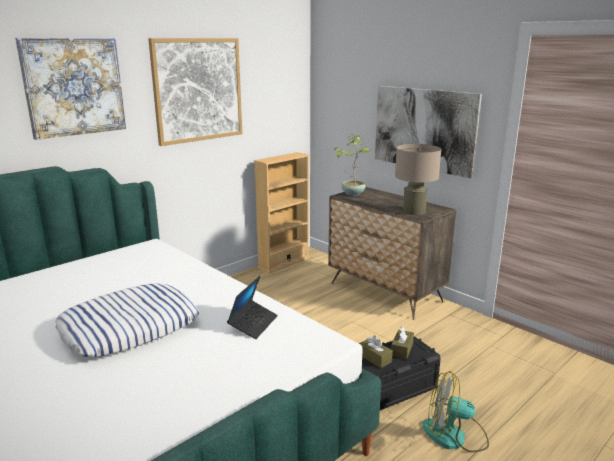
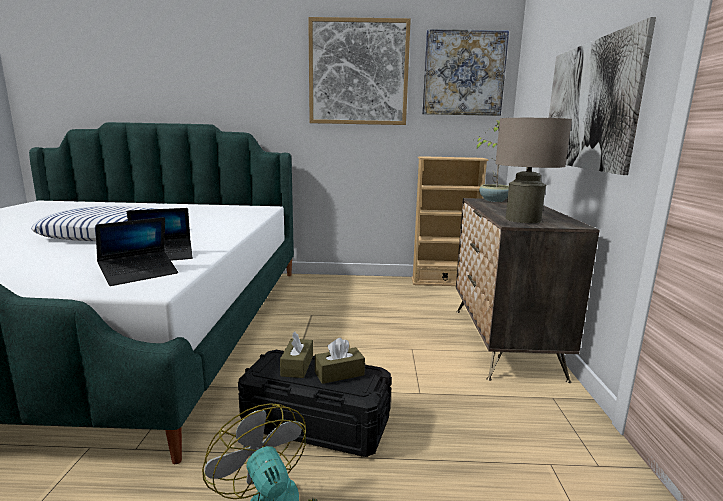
camera: 45 degrees right, 5 degrees down
picture [15,38,126,140] -> picture moved to [422,29,509,116]
none -> laptop [95,217,178,286]

